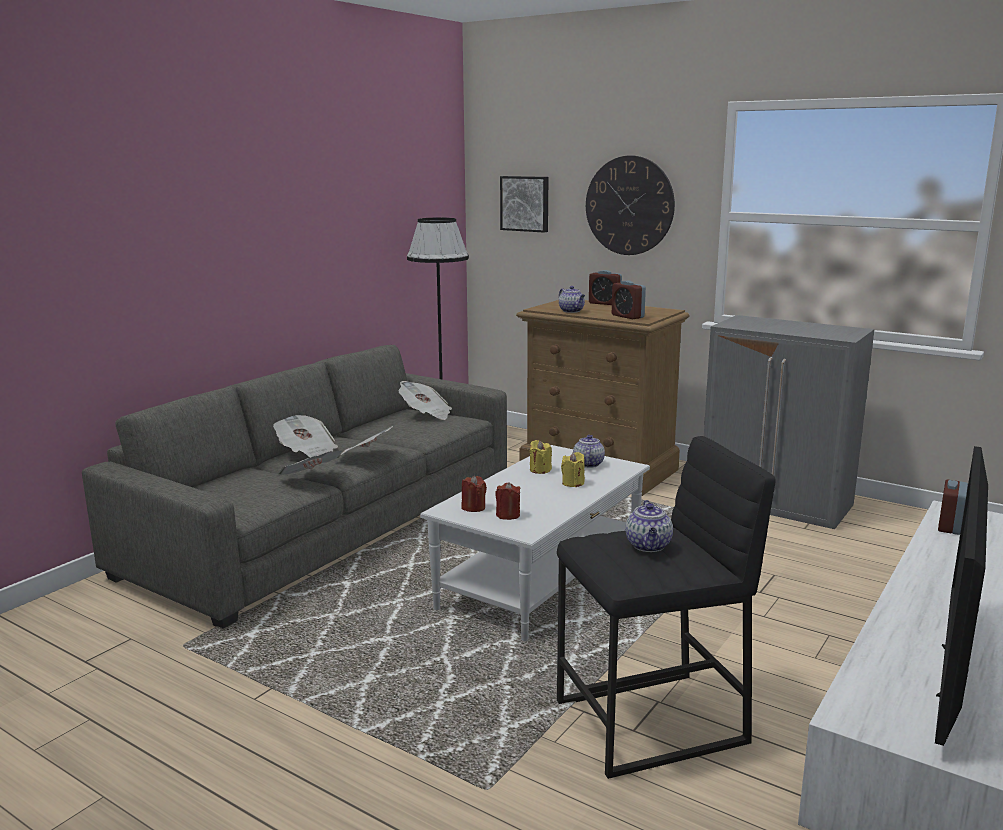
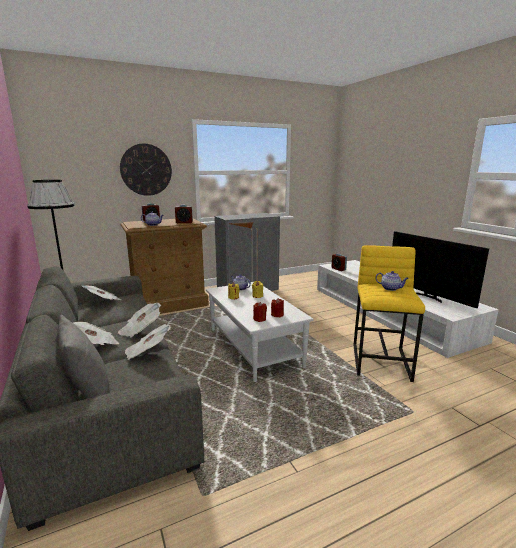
camera: 60 degrees left, 0 degrees up
picture [500,176,548,233] -> none
black stool [557,436,776,779] -> yellow stool [354,245,425,382]
none -> grey pillow [57,315,110,399]

